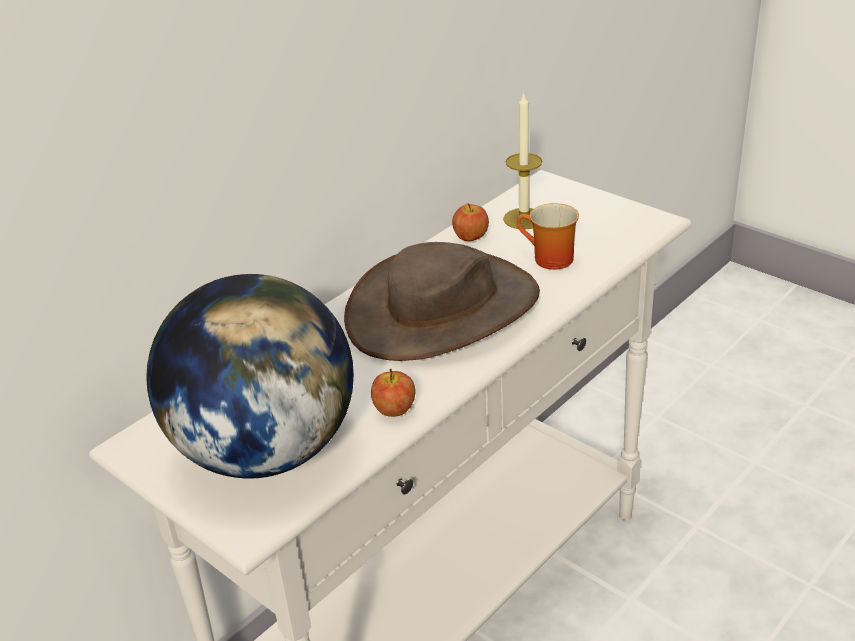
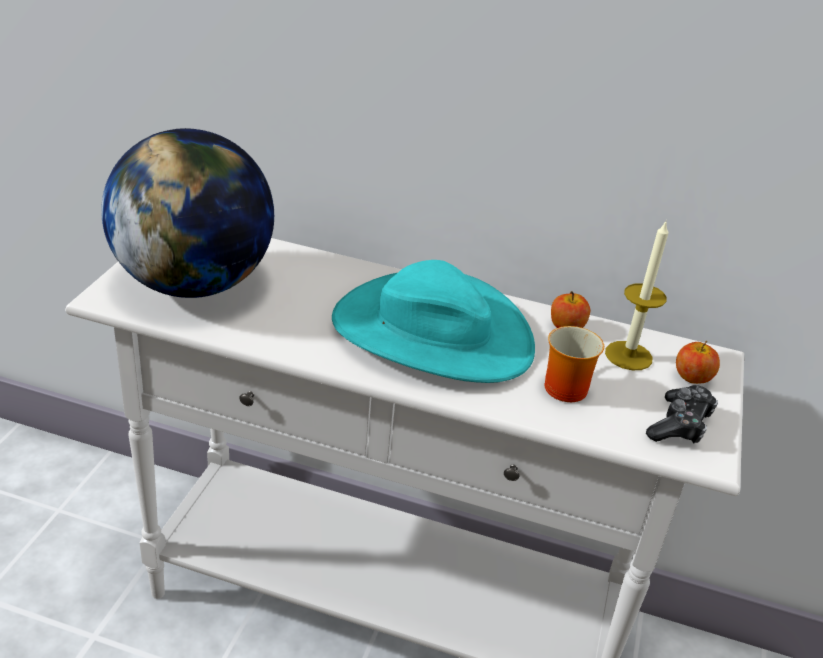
camera: 60 degrees right, 0 degrees up
brown hat [344,242,540,361] -> turquoise hat [332,260,535,383]
apple [371,369,416,417] -> apple moved to [676,341,720,384]
none -> game controller [646,385,718,443]

